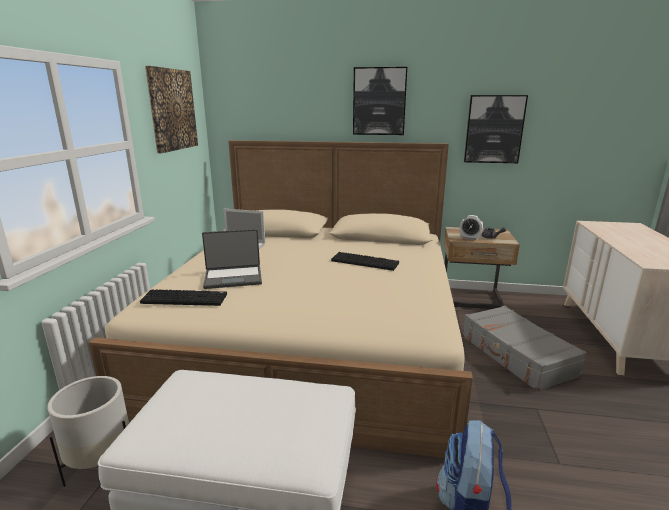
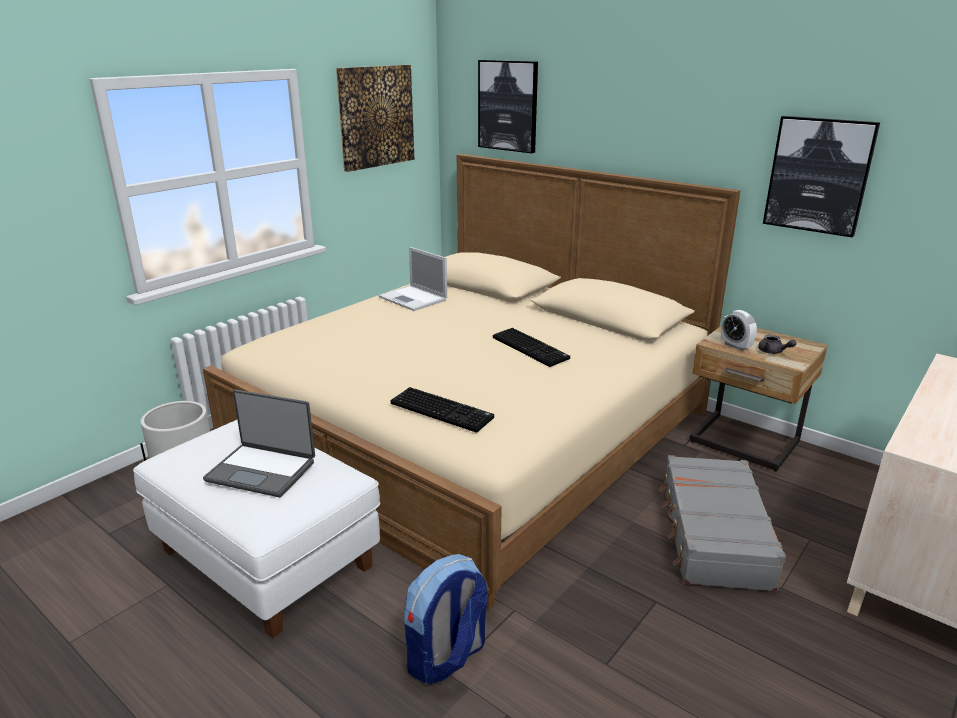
camera: 30 degrees right, 5 degrees up
keyboard [140,289,227,306] -> keyboard moved to [390,387,494,433]
laptop [202,229,262,289] -> laptop moved to [203,390,315,497]
picture [353,67,407,135] -> picture moved to [478,60,538,153]

